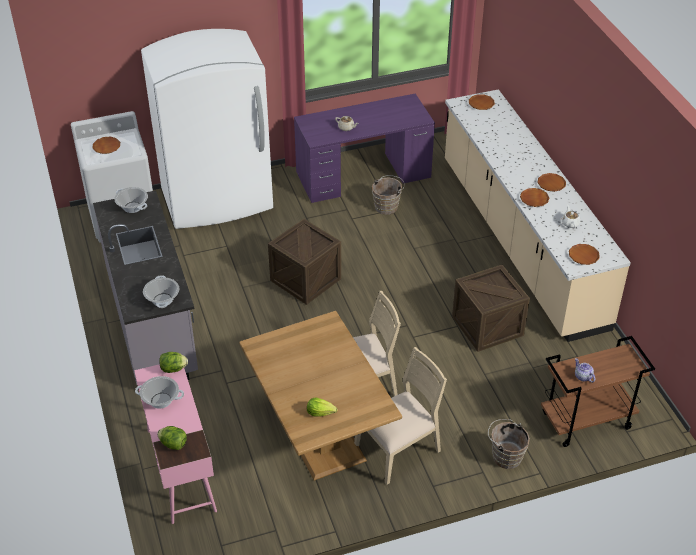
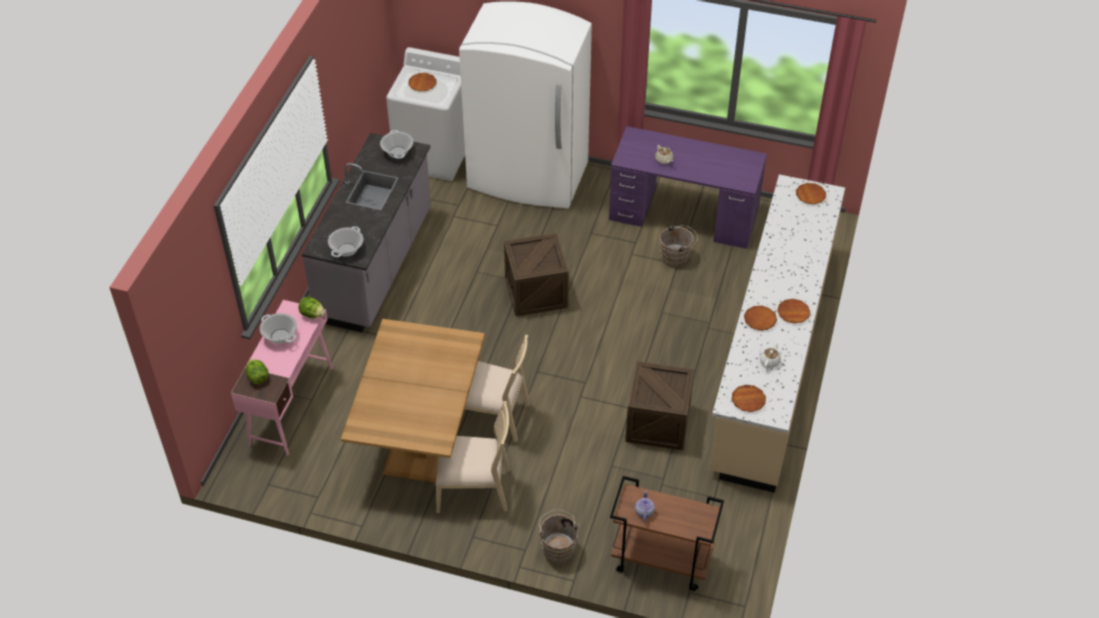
camera: 35 degrees right, 5 degrees up
lettuce [307,397,337,417] -> none

